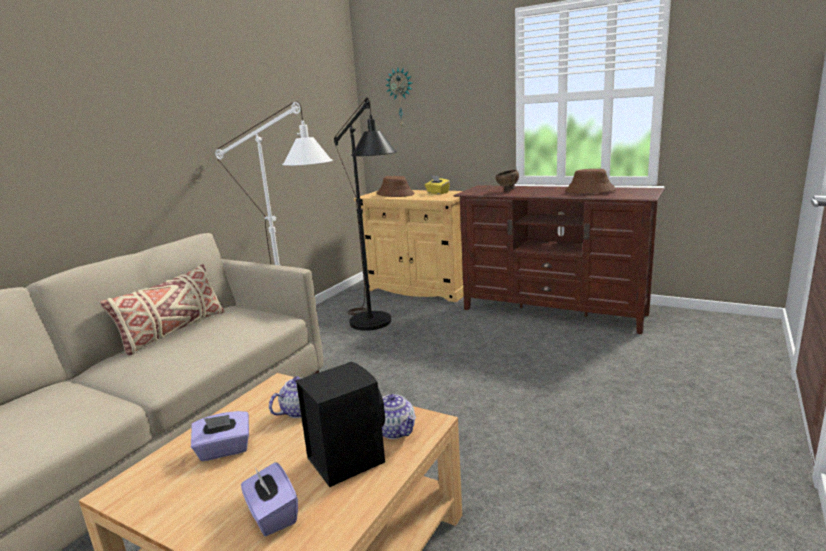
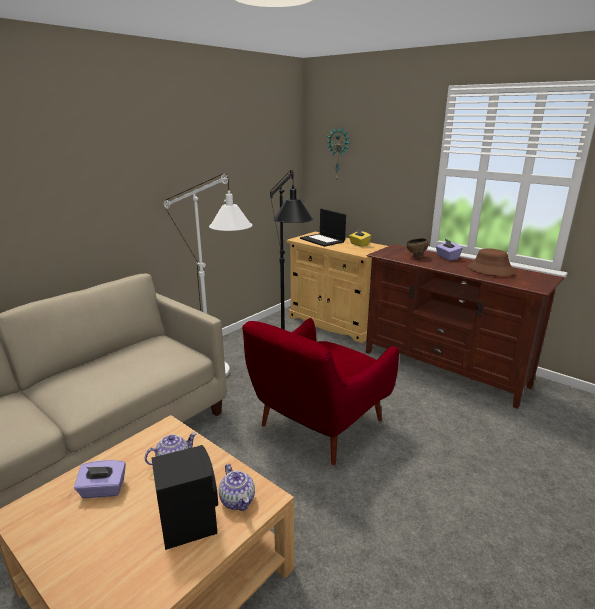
camera: 10 degrees right, 5 degrees up
beige pillow [100,264,225,355] -> none
purple tissue box [241,462,298,536] -> purple tissue box moved to [436,239,463,260]
brown hat [376,176,415,197] -> laptop [300,209,346,247]
none -> red armchair [242,318,399,465]

